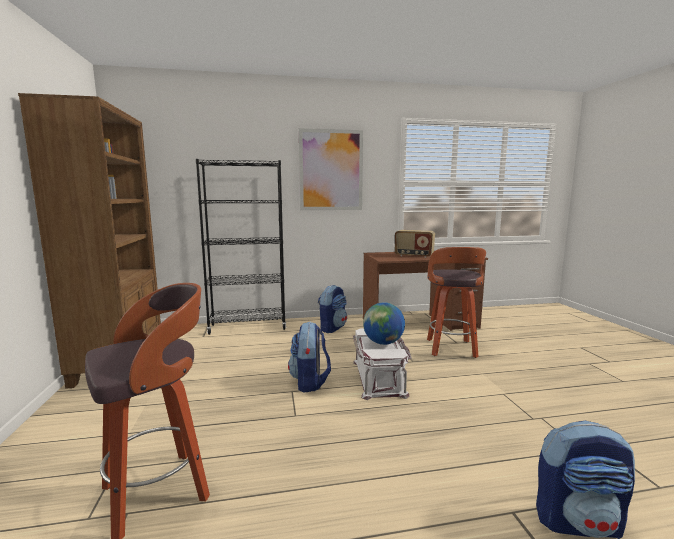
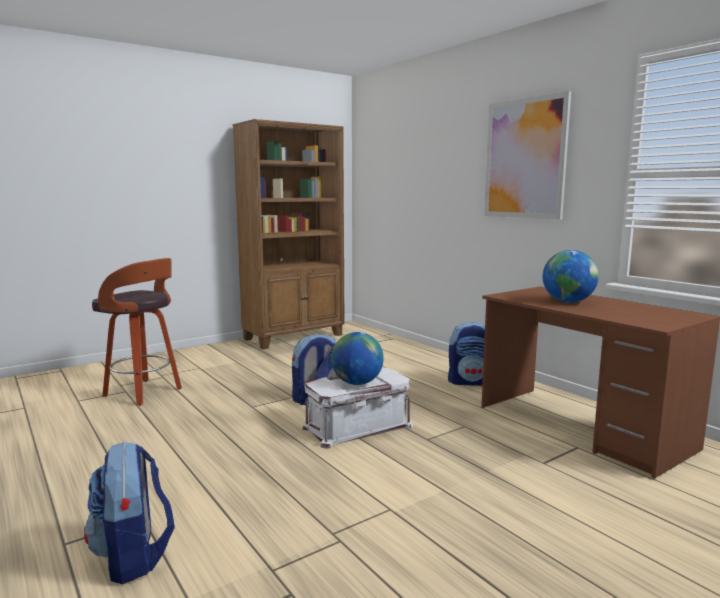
camera: 65 degrees right, 0 degrees up
black bookcase [196,159,286,335] -> none
radio [395,230,435,258] -> globe [543,250,599,303]
stool [427,247,486,358] -> none

